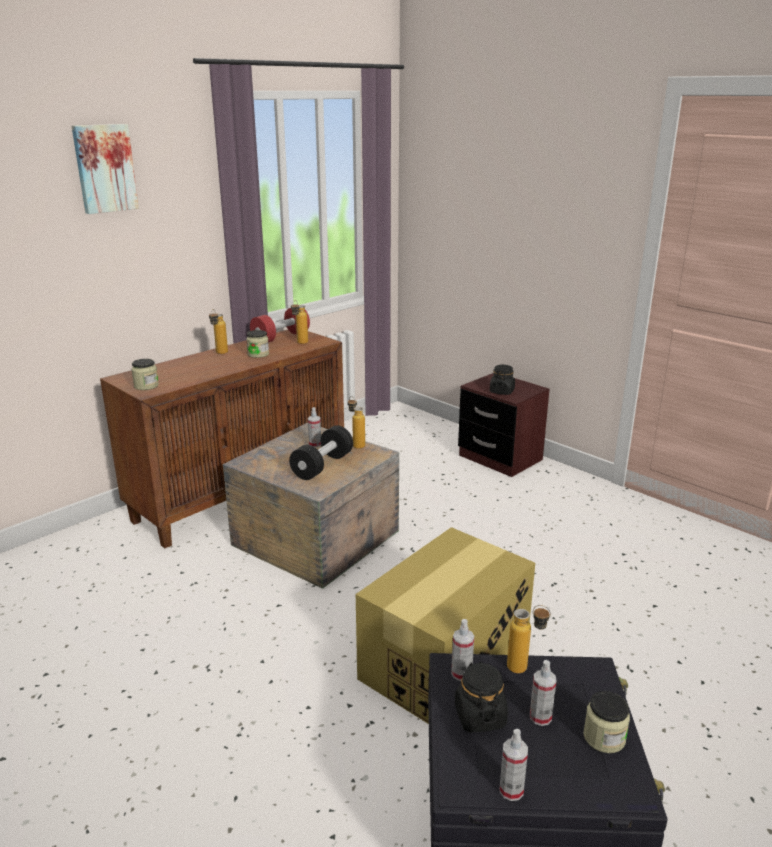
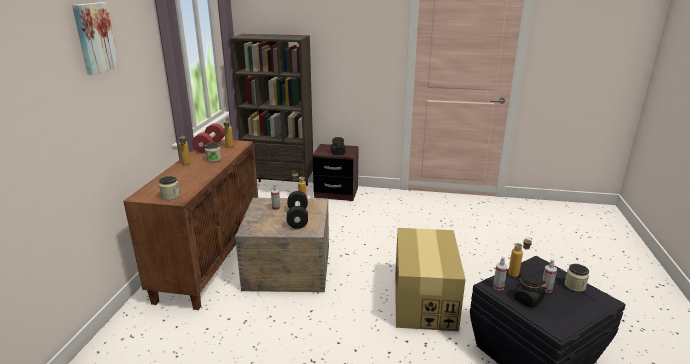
camera: 35 degrees left, 0 degrees up
spray bottle [499,729,528,801] -> none
none -> brown bookcase [230,34,313,186]

